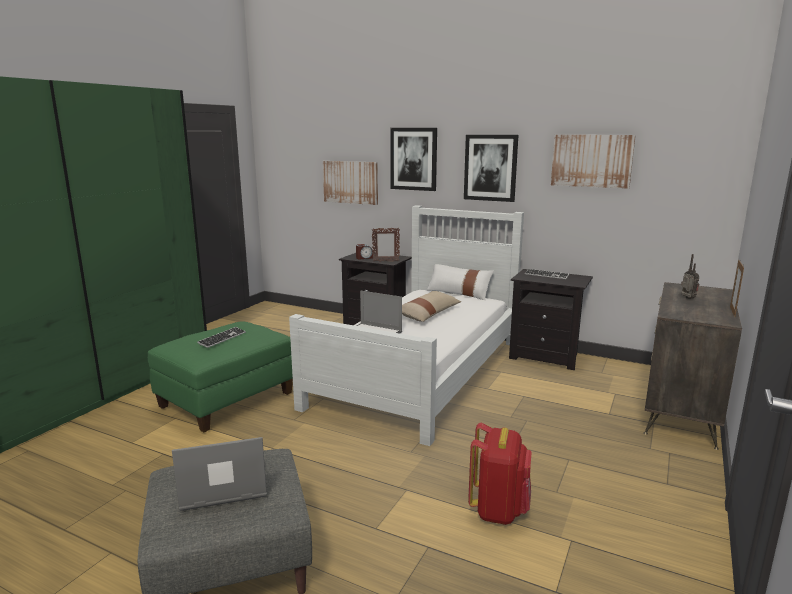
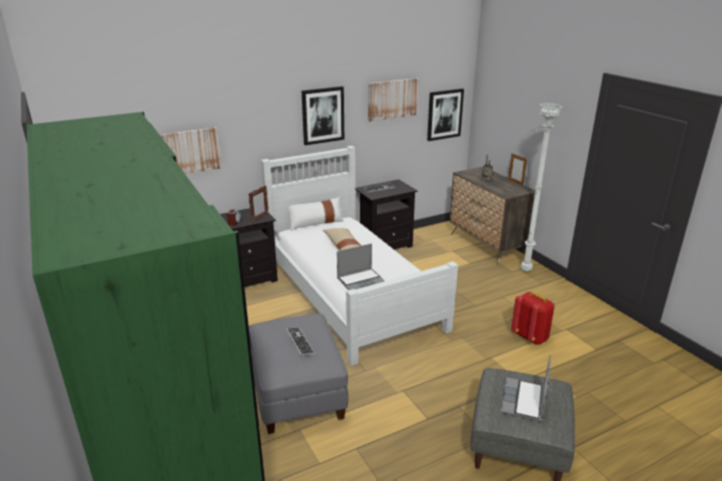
camera: 55 degrees left, 10 degrees up
green ottoman [148,321,293,432] -> grey ottoman [249,314,348,434]
picture [390,128,437,191] -> picture moved to [427,88,464,141]
none -> white floor lamp [521,103,563,272]

